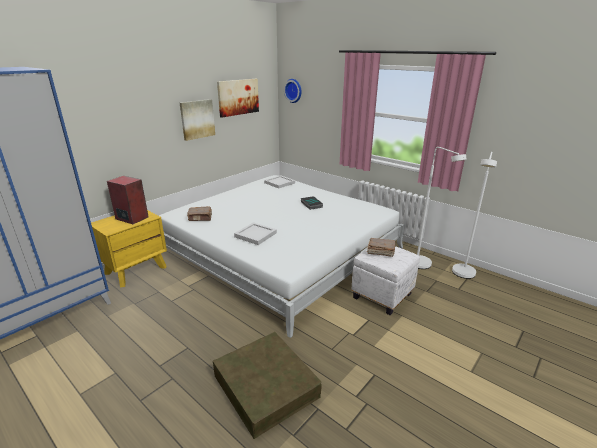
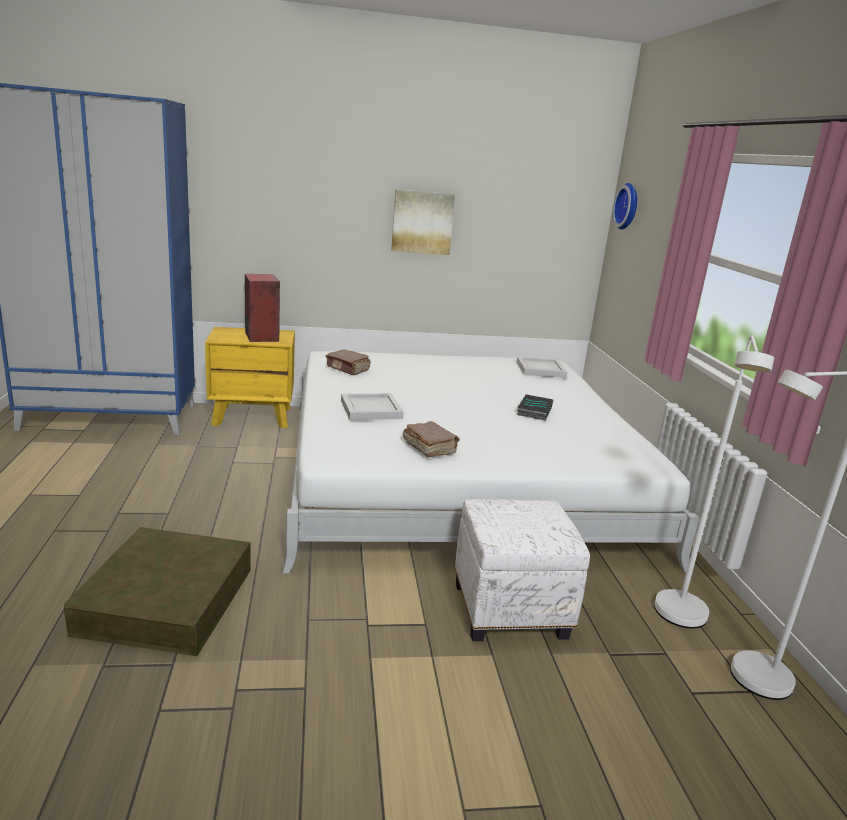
camera: 40 degrees right, 5 degrees down
picture [217,79,259,118] -> none
brown book [367,238,396,257] -> brown book moved to [403,421,460,457]

